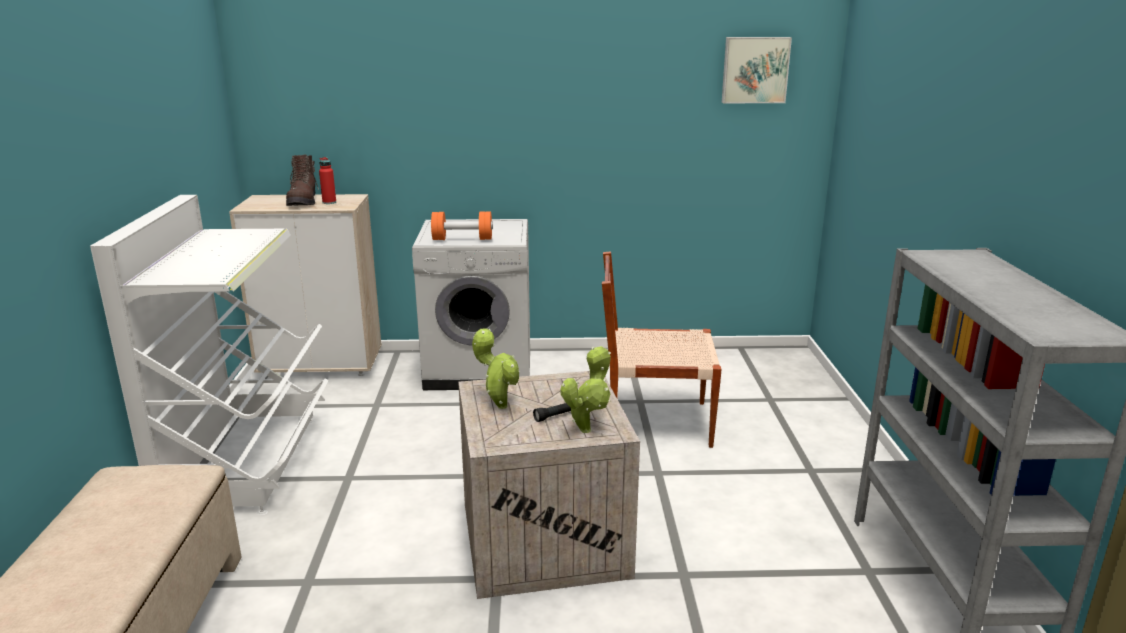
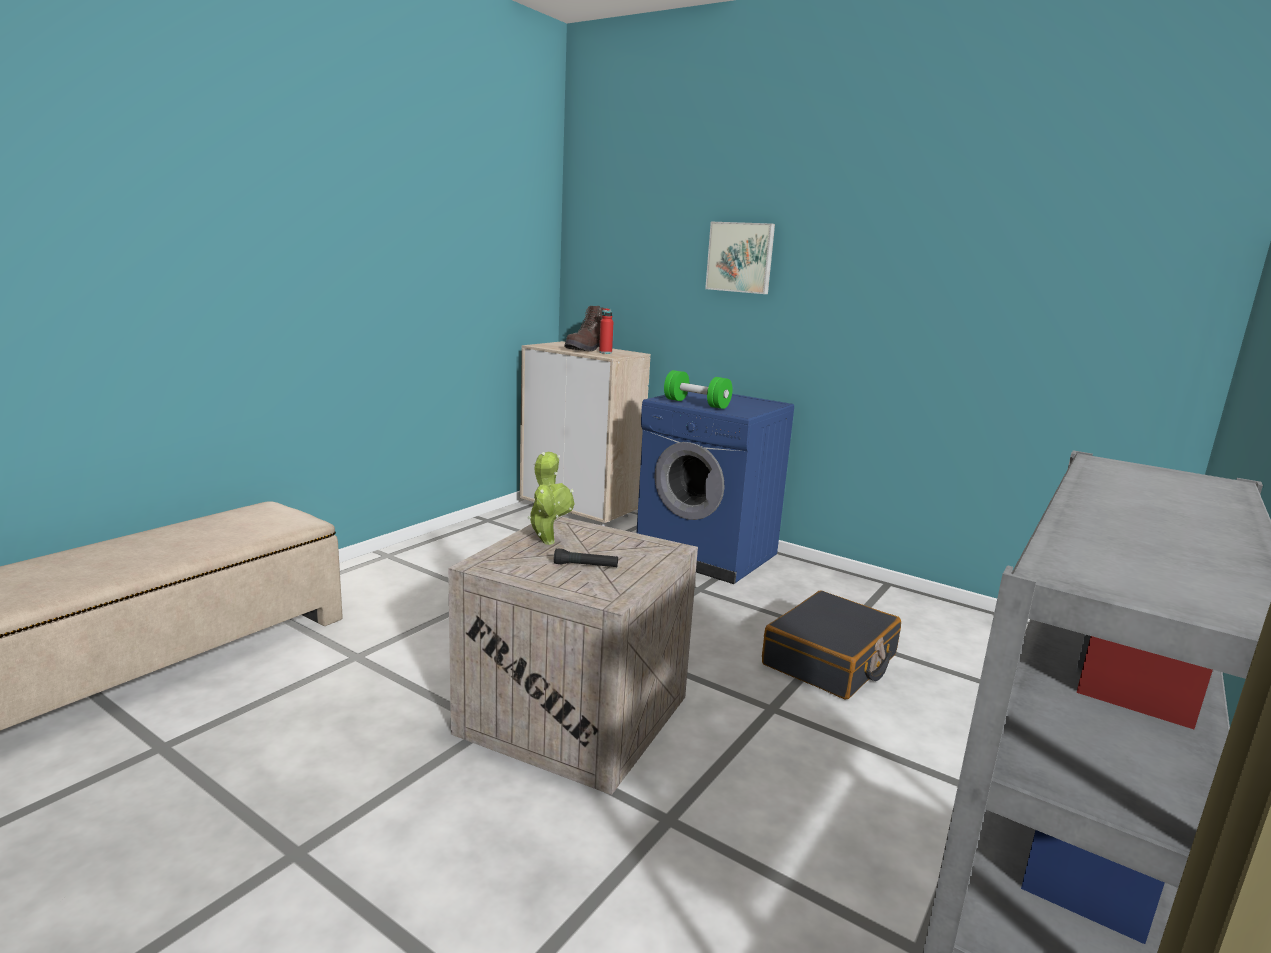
camera: 35 degrees right, 5 degrees down
white shoe rack [90,195,328,515] -> none
white washing machine [412,219,530,390] -> blue washing machine [637,392,794,584]
orange dumbbell [431,211,493,240] -> green dumbbell [664,370,733,409]
potted plant [560,346,611,433] -> none
chair [602,251,722,448] -> black suitcase [762,591,901,699]
picture [722,37,792,103] -> picture moved to [705,222,775,294]

